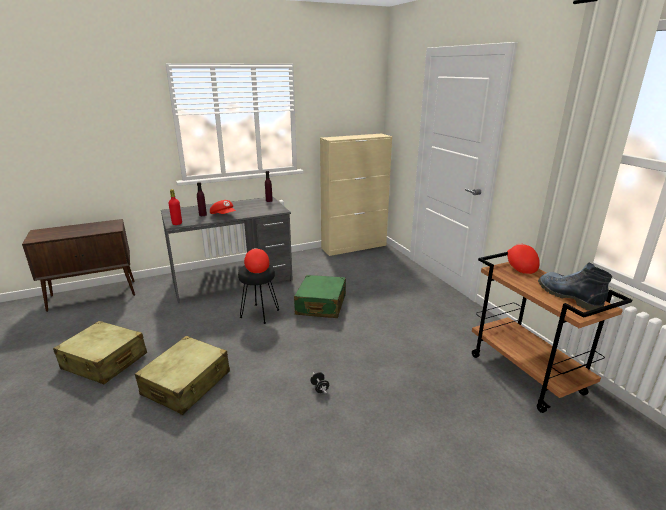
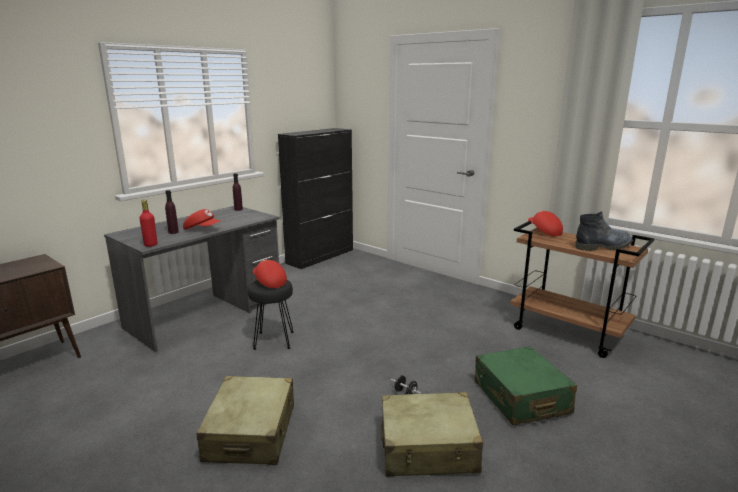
camera: 25 degrees left, 5 degrees down
beige suitcase [53,321,147,384] -> beige suitcase moved to [381,392,484,477]
green suitcase [294,275,346,318] -> green suitcase moved to [475,346,577,425]
beige cabinet [320,134,392,256] -> black cabinet [278,128,353,269]
boot [538,263,612,311] -> boot turned 135 degrees clockwise [575,212,633,251]

